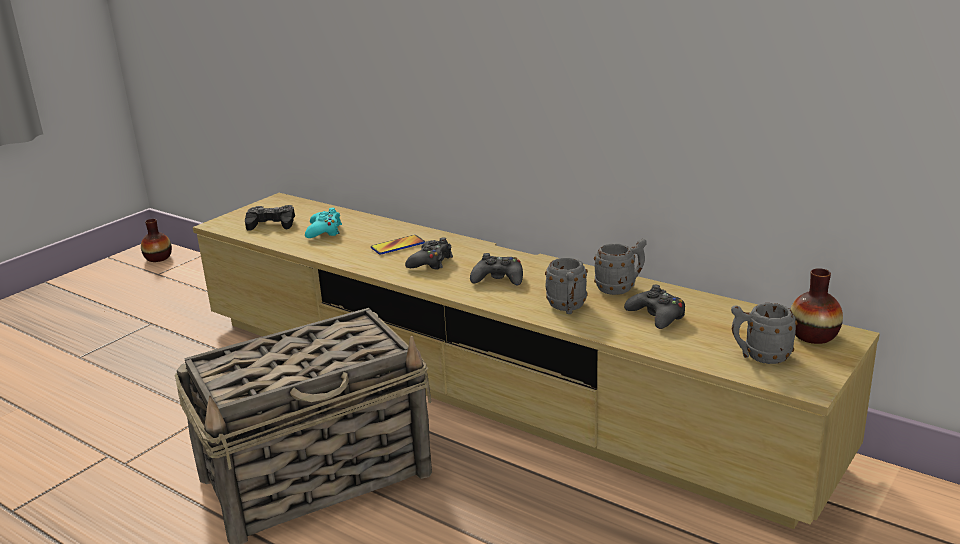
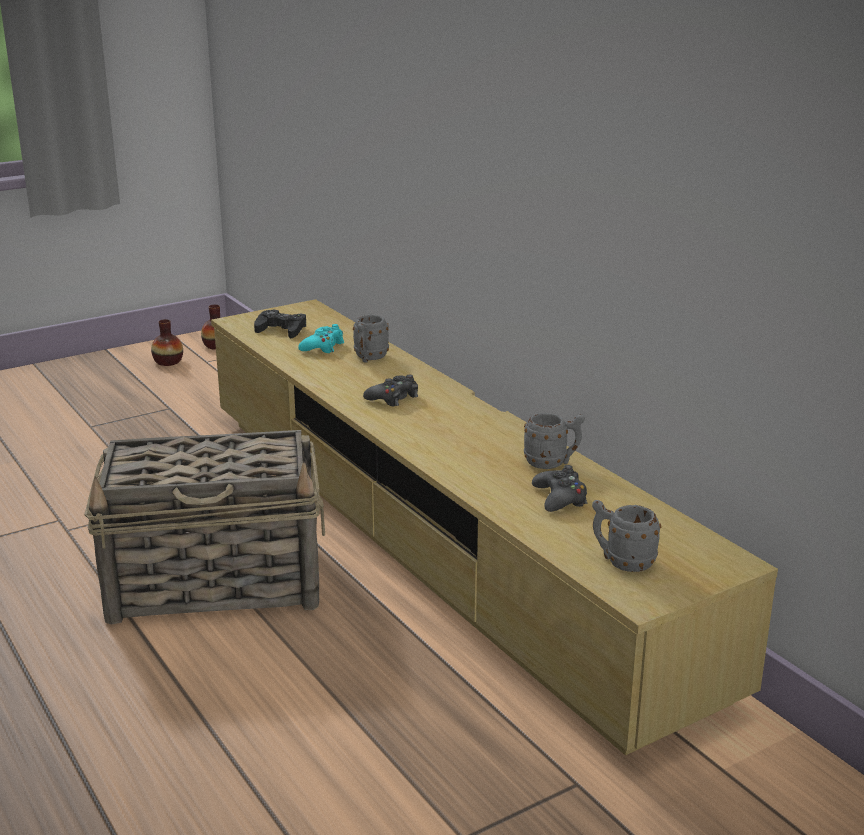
camera: 20 degrees right, 0 degrees up
phone [371,235,425,255] -> none
black game controller [470,253,523,286] -> none
grey mug [545,258,588,314] -> grey mug moved to [353,315,389,362]
vase [790,268,843,344] -> vase moved to [151,319,183,366]

